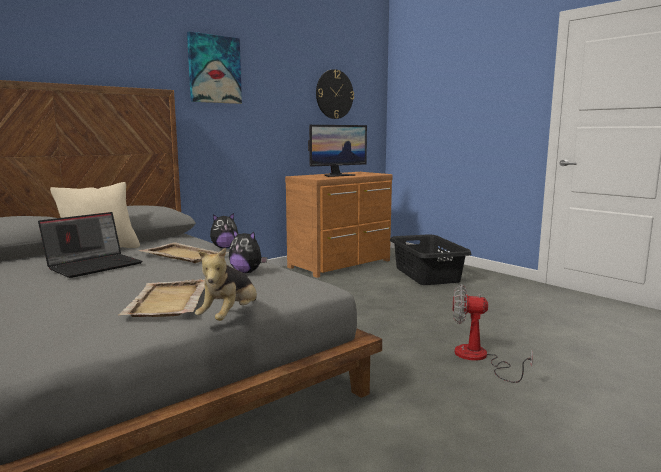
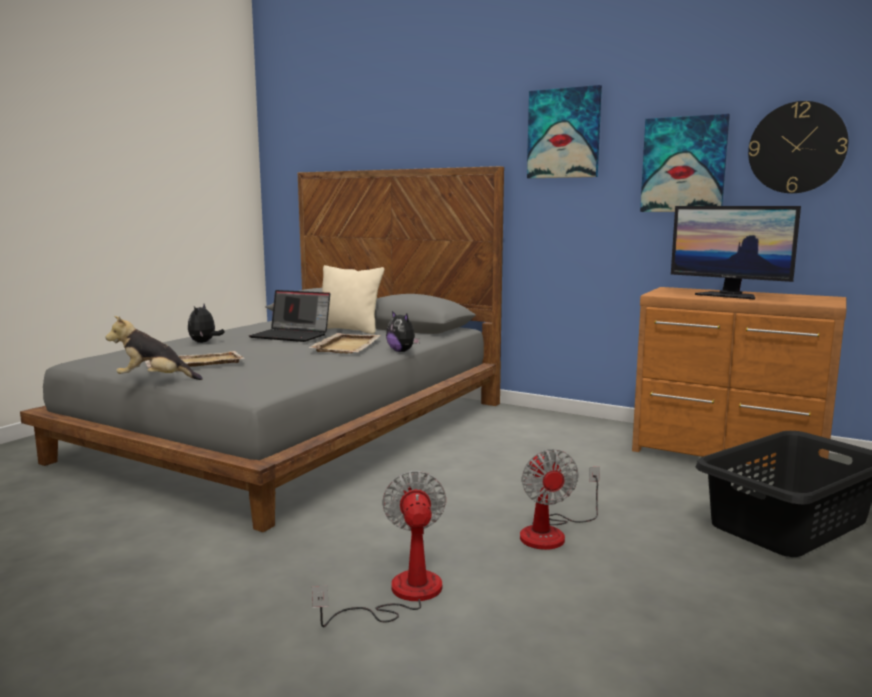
camera: 70 degrees right, 0 degrees up
plush toy [229,229,268,273] -> plush toy moved to [188,304,225,343]
none -> fan [520,449,600,550]
none -> picture [640,114,730,212]

